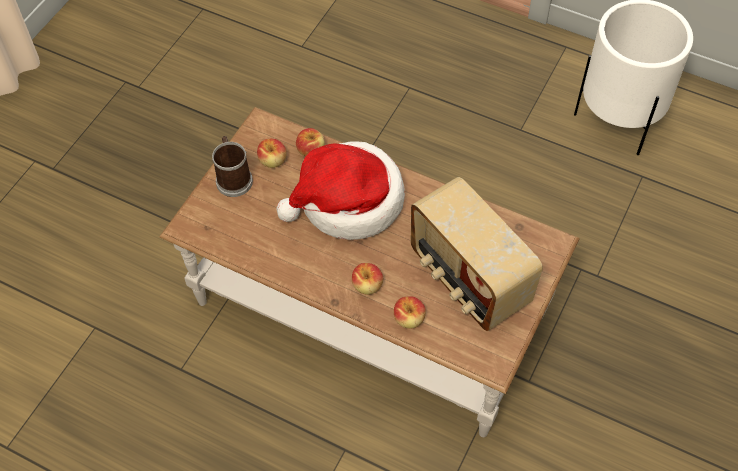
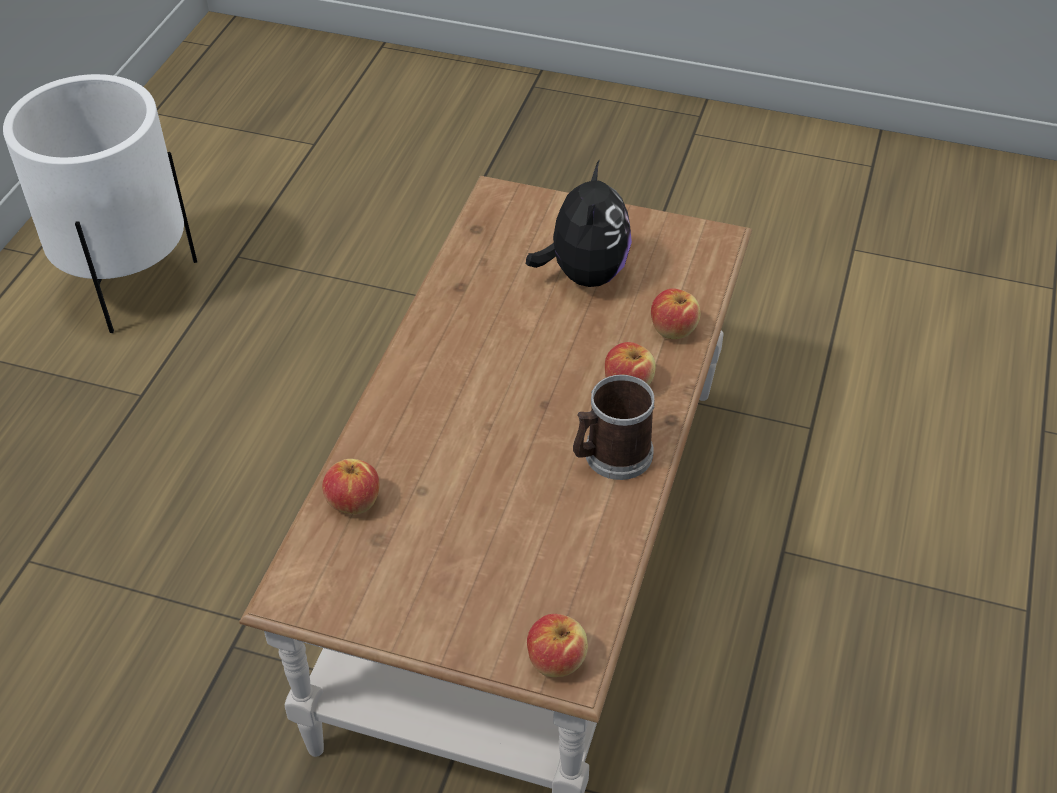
camera: 100 degrees left, 10 degrees down
mug [212,136,253,197] -> mug moved to [573,375,654,480]
apple [257,139,287,168] -> apple moved to [527,614,588,677]
hat [276,141,405,240] -> none
radio [411,177,543,331] -> plush toy [526,159,632,287]

